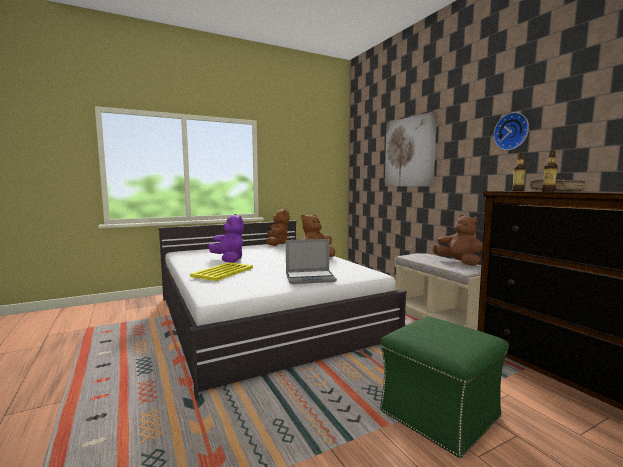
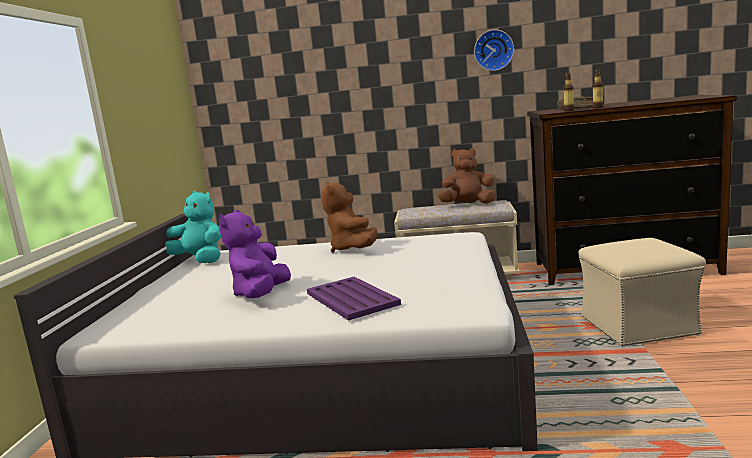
camera: 55 degrees left, 5 degrees up
yellow tray [190,262,253,281] -> purple tray [307,277,401,321]
purple plush toy [208,214,244,263] -> purple plush toy turned 75 degrees counterclockwise [219,210,291,298]
brown plush toy [266,208,289,246] -> turquoise plush toy [165,191,221,263]
laptop [286,239,337,284] -> none
green ottoman [380,317,509,458] -> beige ottoman [578,238,706,346]
picture [385,111,437,187] -> none

